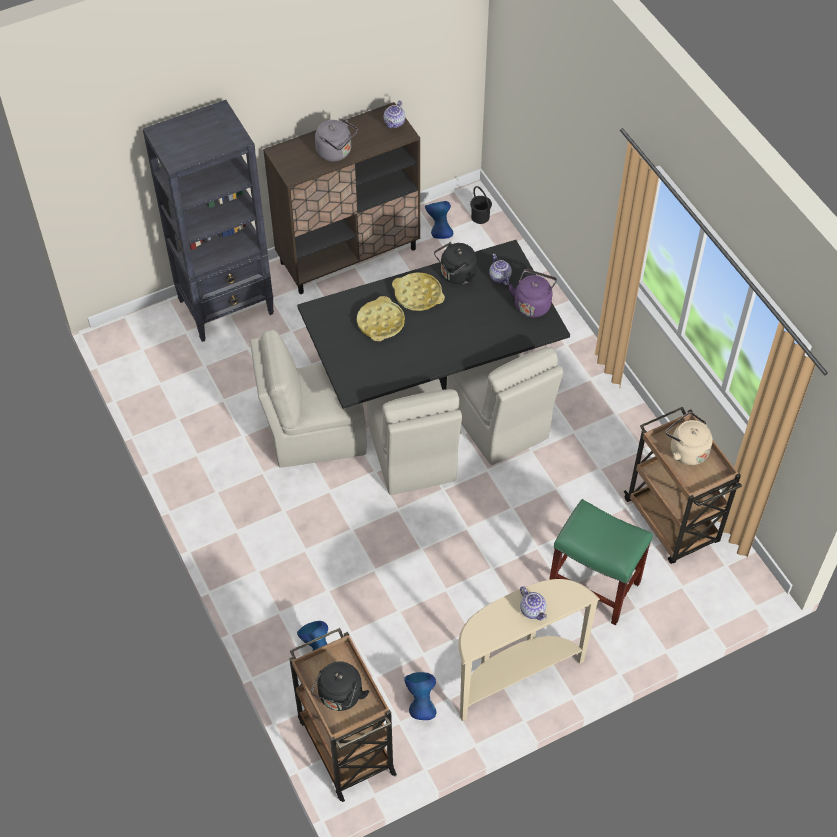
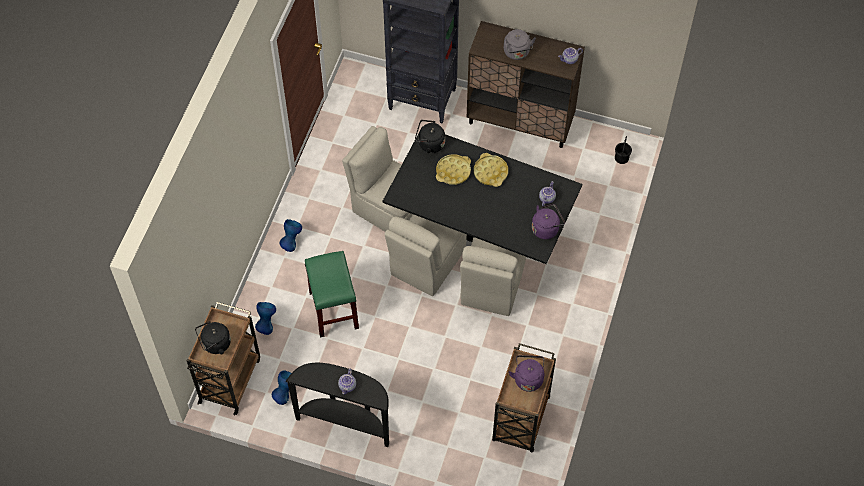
camera: 45 degrees right, 5 degrees up
blue vase [425,201,453,239] -> blue vase moved to [280,219,302,252]
black kettle [434,242,477,284] -> black kettle moved to [415,120,445,153]
beige console table [458,579,600,721] -> black console table [285,363,389,447]
green stool [549,499,653,626] -> green stool moved to [305,251,359,337]
beige kettle [666,412,713,465] -> purple kettle [509,355,544,392]

